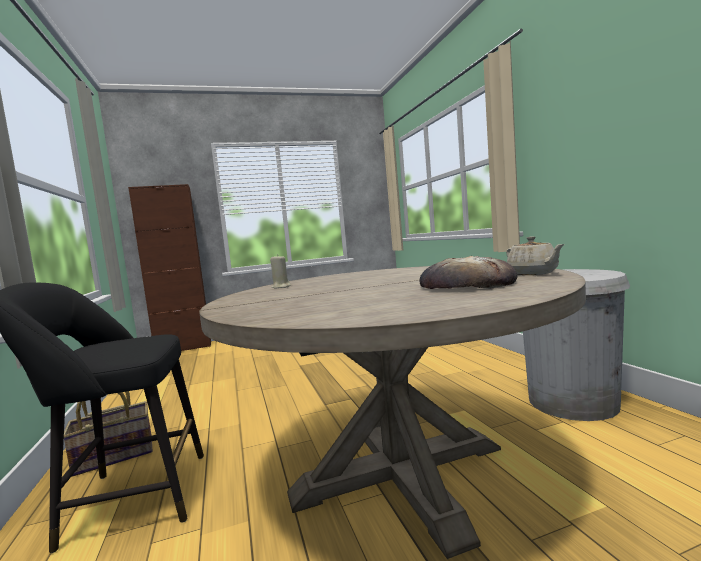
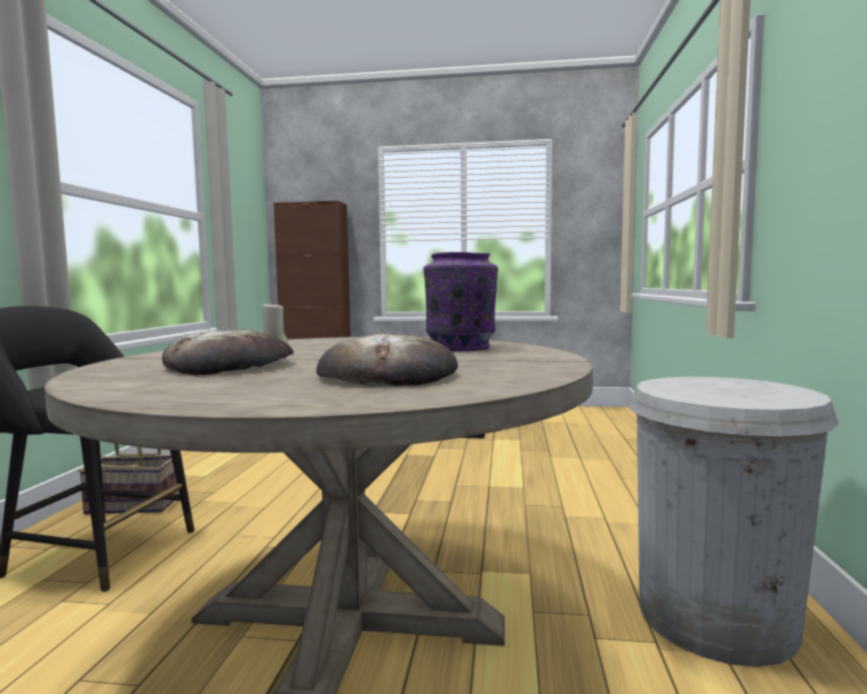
camera: 25 degrees right, 0 degrees up
beige teapot [506,236,564,275] -> none
none -> bread [162,329,294,375]
none -> purple vase [423,252,498,351]

